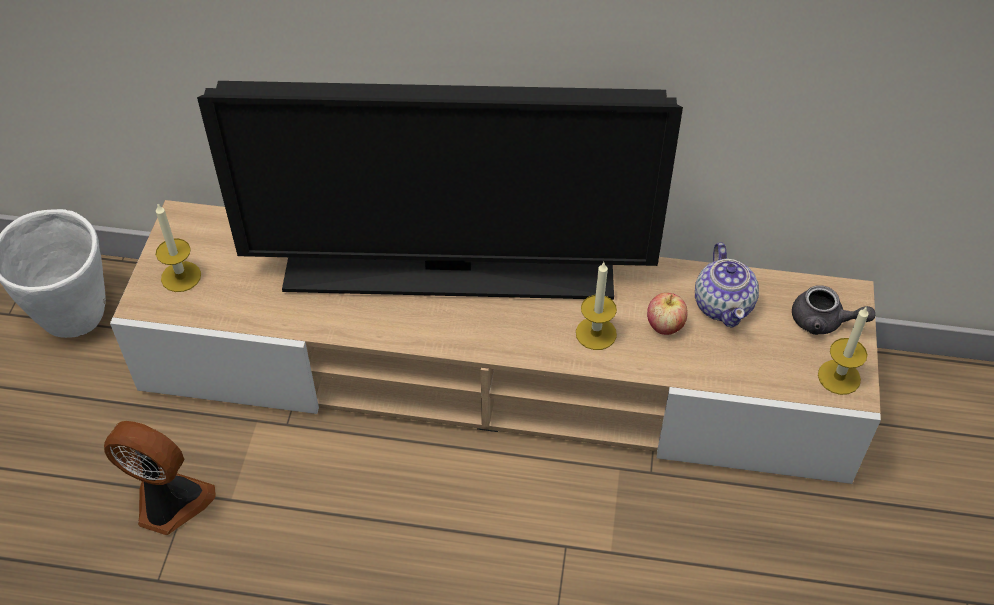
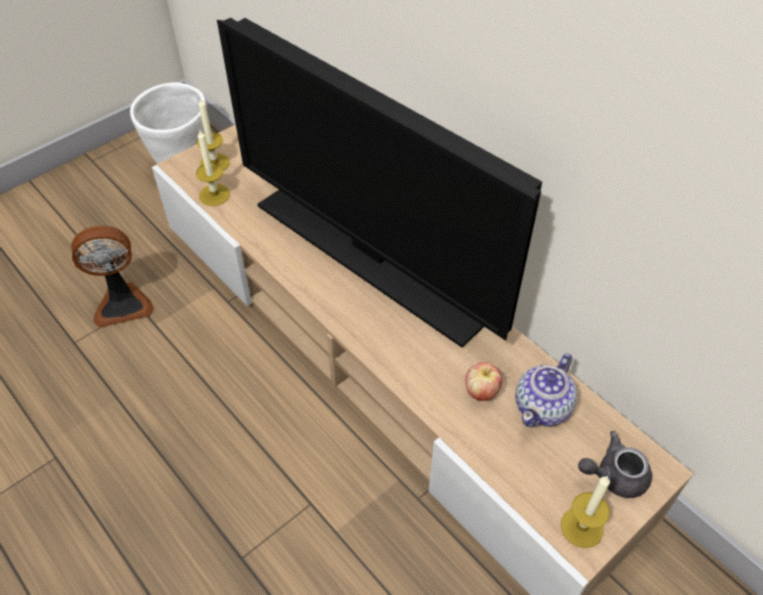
camera: 40 degrees right, 0 degrees up
fan [104,421,216,535] -> fan turned 105 degrees clockwise [71,226,154,328]
candle [576,261,617,350] -> candle moved to [196,130,230,206]
grey teapot [792,285,875,335] -> grey teapot turned 105 degrees clockwise [578,431,652,498]

